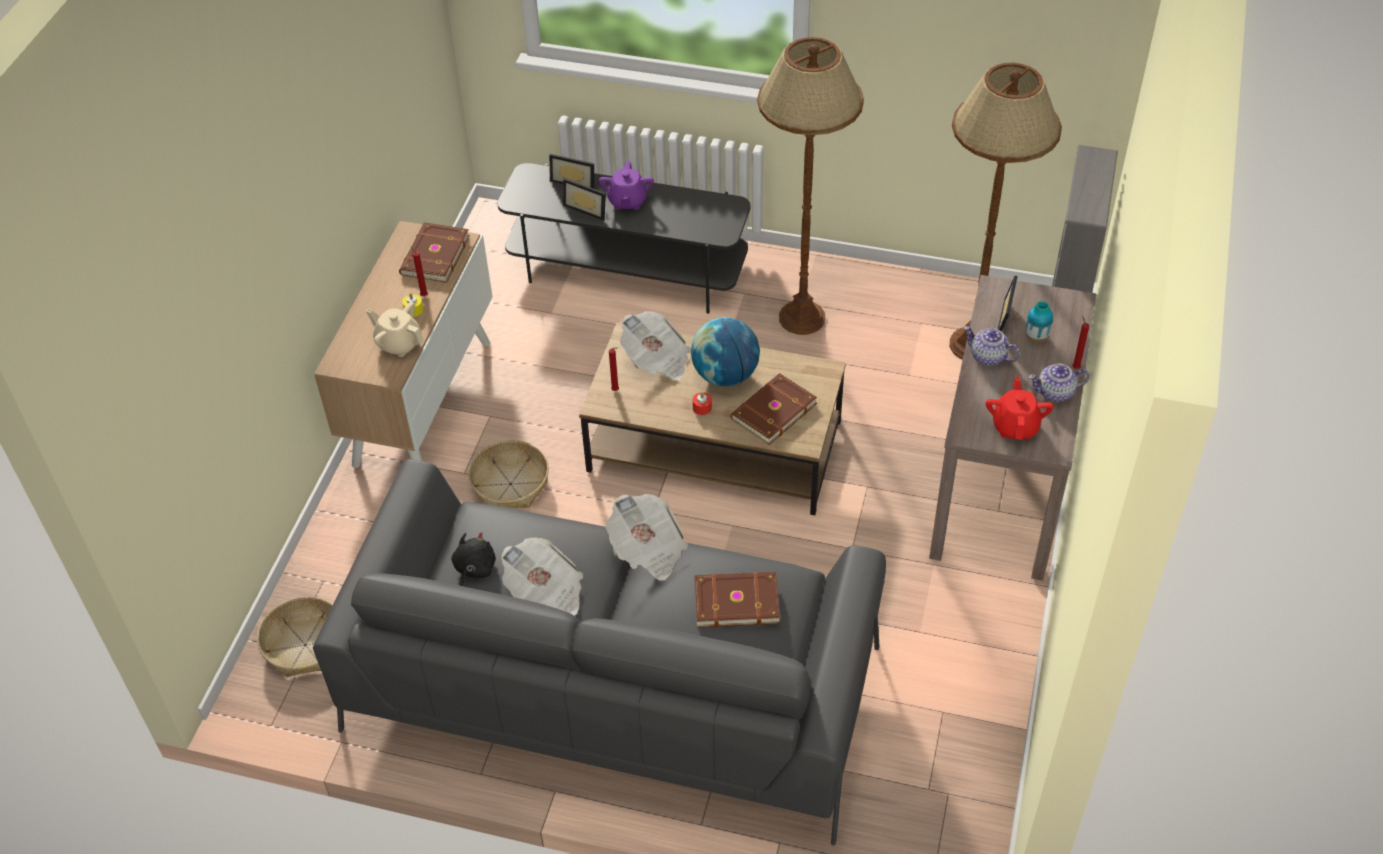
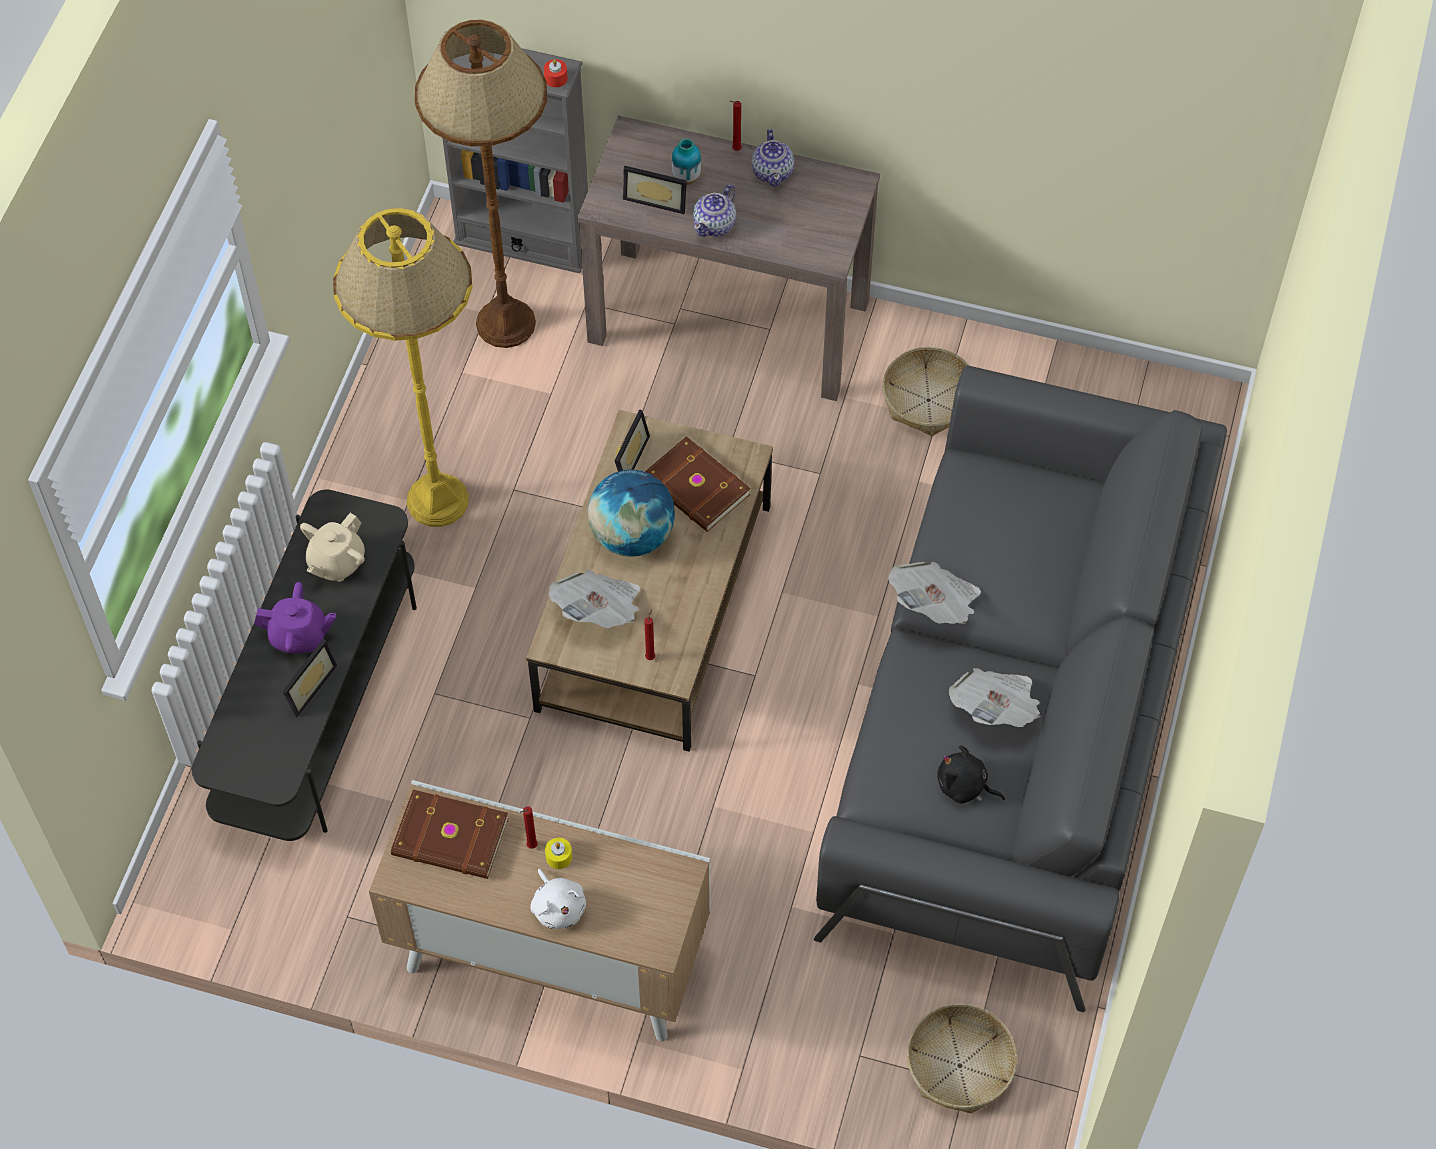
camera: 90 degrees left, 10 degrees up
beige teapot [366,302,424,357] -> beige teapot moved to [300,513,365,582]
basket [468,440,549,508] -> basket moved to [882,347,970,436]
picture frame [549,154,594,189] -> picture frame moved to [614,409,650,472]
red candle [692,392,712,415] -> red candle moved to [544,59,568,87]
brown book [694,572,780,628] -> none
brown floor lamp [757,37,864,335] -> yellow floor lamp [333,208,472,527]
red teapot [986,377,1054,440] -> none
none -> white plush toy [530,869,586,929]

